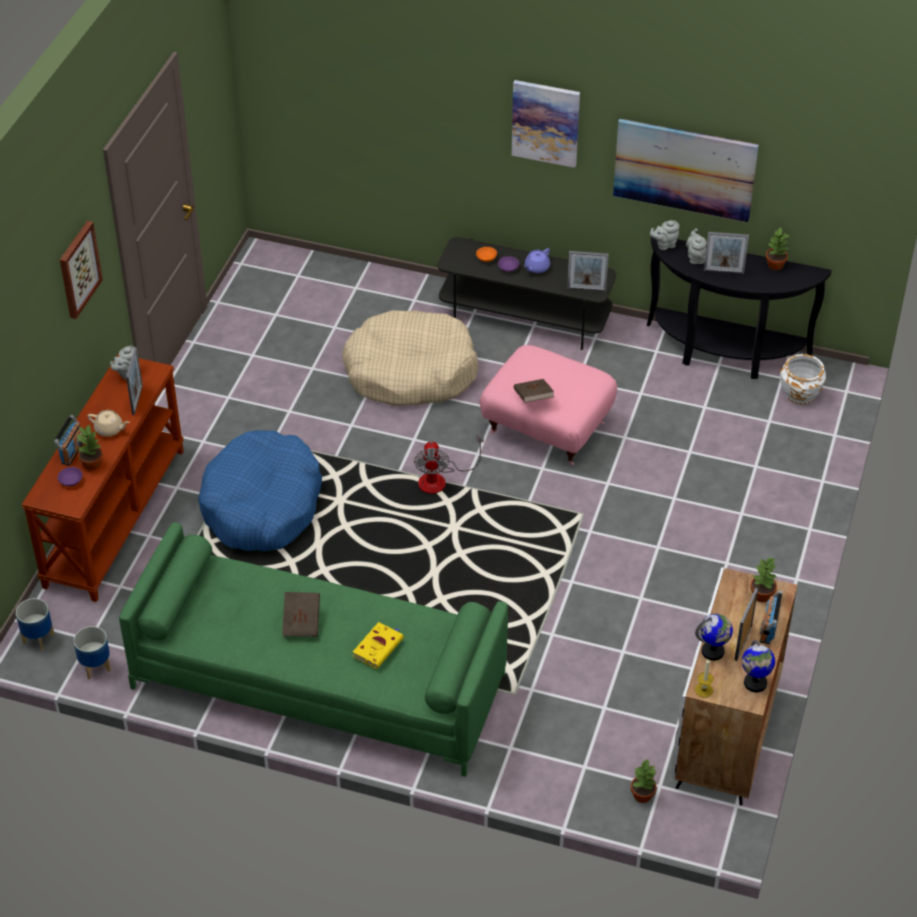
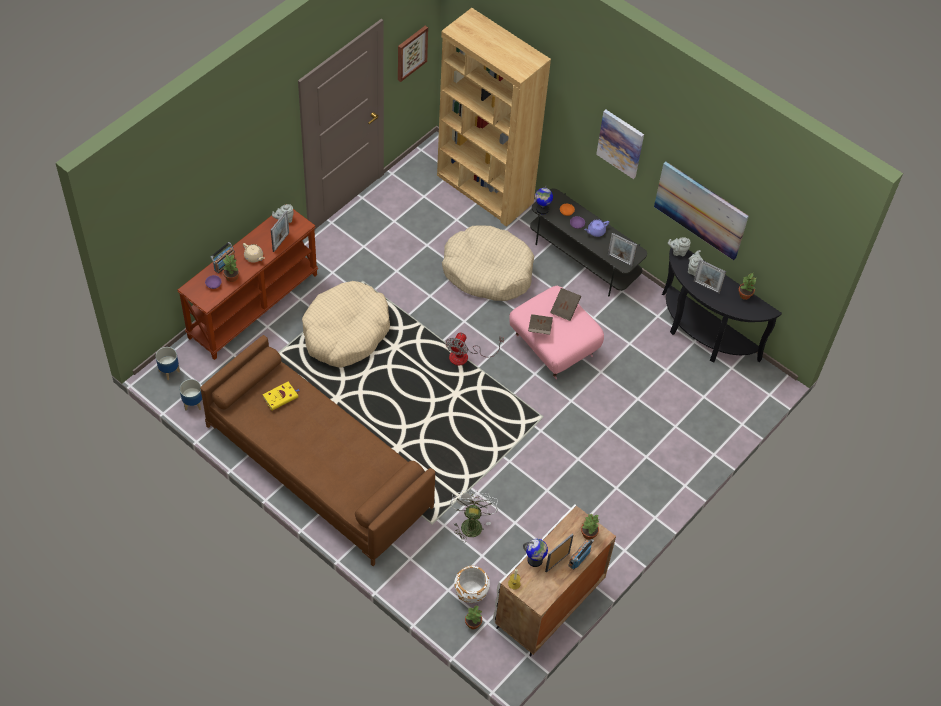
camera: 20 degrees right, 10 degrees up
picture [60,221,103,319] -> picture moved to [398,26,428,82]
green sofa [119,522,508,777] -> brown sofa [200,335,435,566]
blue dog bed [198,430,322,552] -> beige dog bed [302,281,390,368]
brown book [282,592,320,637] -> brown book moved to [551,288,581,321]
yellow book [353,622,404,669] -> yellow book moved to [263,382,300,411]
globe [742,640,775,692] -> globe moved to [535,185,553,215]
white planter [780,354,826,404] -> white planter moved to [454,566,490,603]
none -> brown bookcase [437,8,551,227]
none -> white fan [450,490,498,541]

